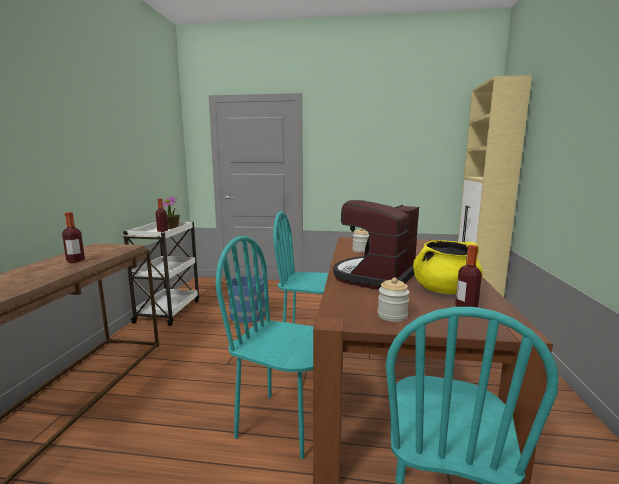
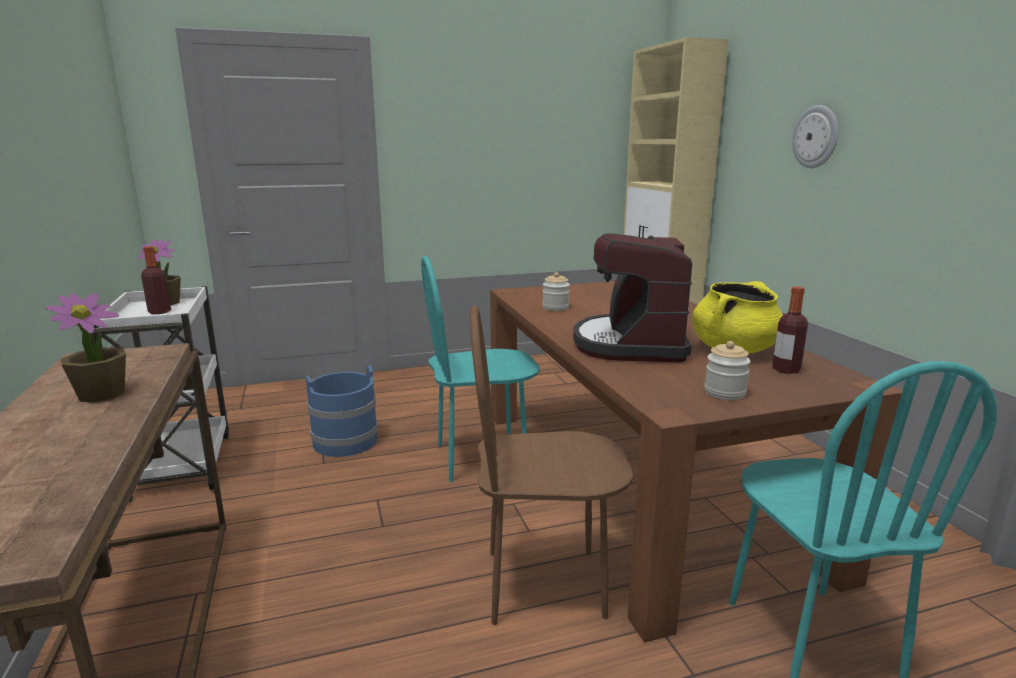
camera: 25 degrees left, 5 degrees up
bottle [62,212,85,263] -> potted plant [46,293,126,403]
turquoise chair [216,236,314,459] -> brown chair [470,306,633,625]
none -> wall clock [792,105,838,168]

